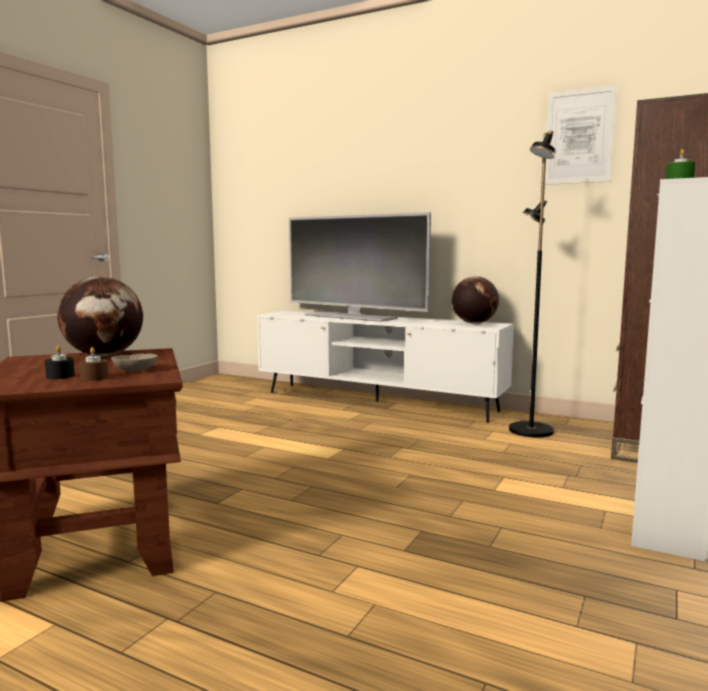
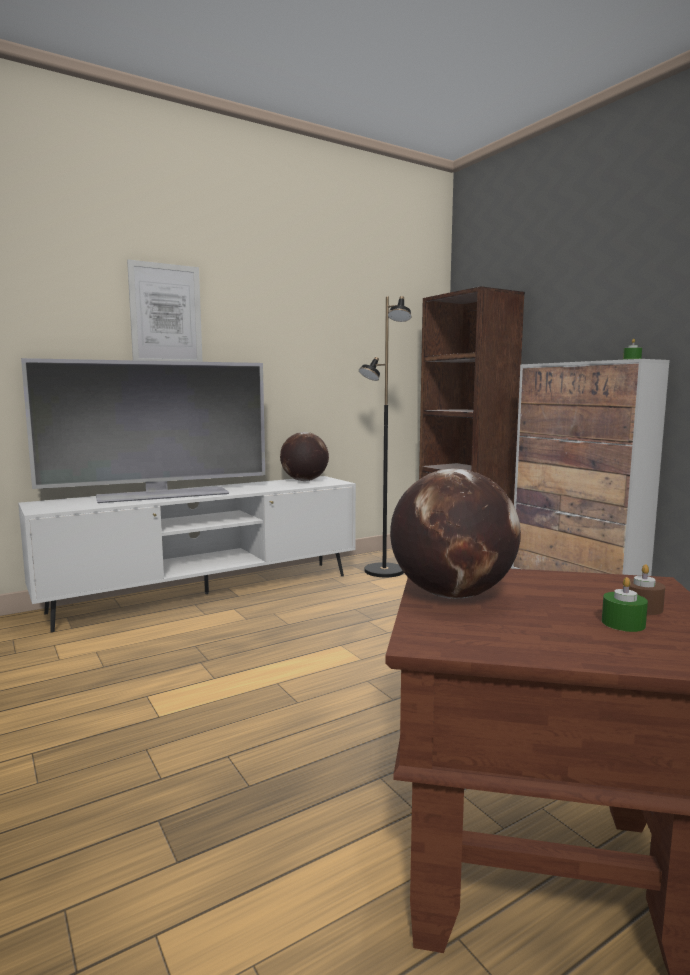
camera: 60 degrees left, 0 degrees up
black candle [45,346,75,379] -> green candle [602,577,648,632]
beige bowl [111,354,158,371] -> none
picture [545,85,618,185] -> picture moved to [127,259,203,362]

